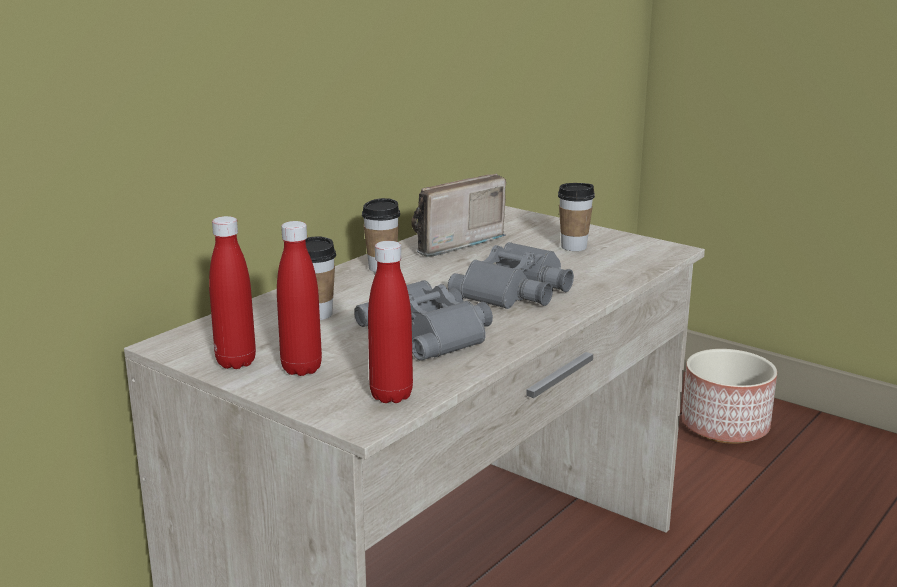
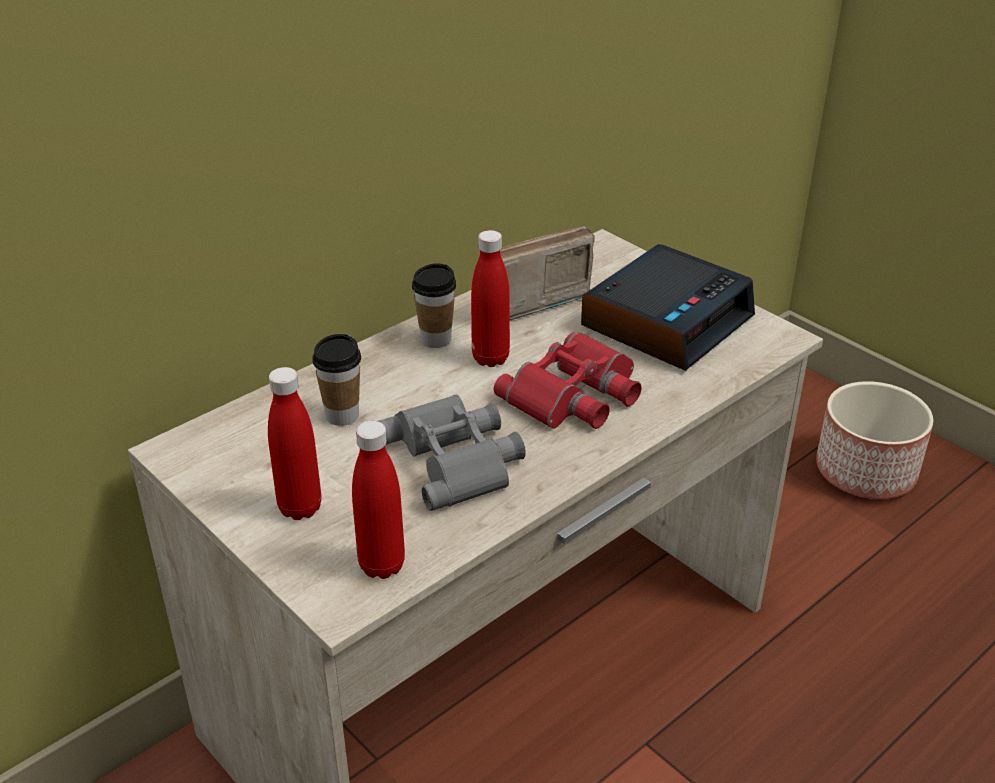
camera: 10 degrees right, 15 degrees up
red bottle [209,216,256,369] -> red bottle moved to [471,230,510,367]
grey binoculars [448,242,574,309] -> red binoculars [494,332,642,429]
cup [558,183,595,251] -> alarm clock [581,244,755,371]

